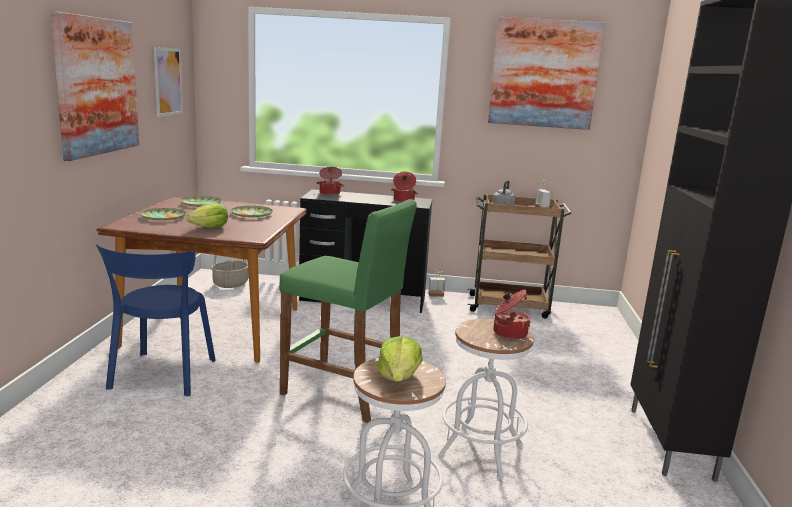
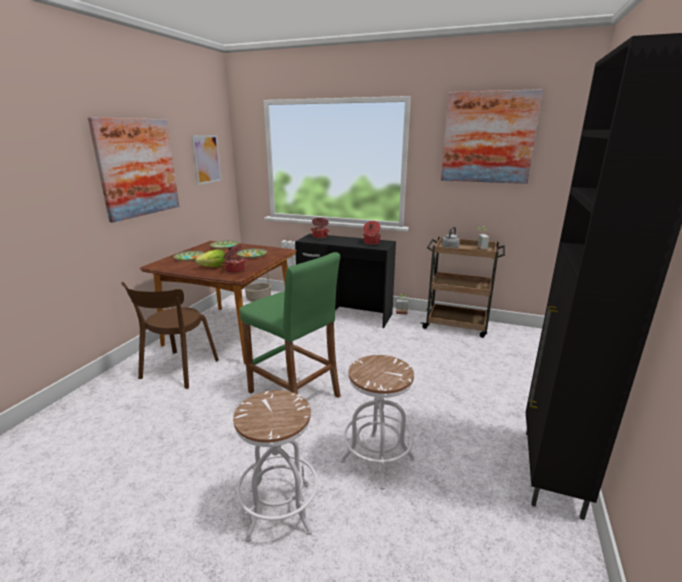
camera: 15 degrees right, 5 degrees up
blue chair [96,244,216,396] -> brown chair [121,282,219,389]
lettuce [377,336,422,382] -> none
cooking pot [493,290,530,339] -> cooking pot moved to [221,246,248,273]

